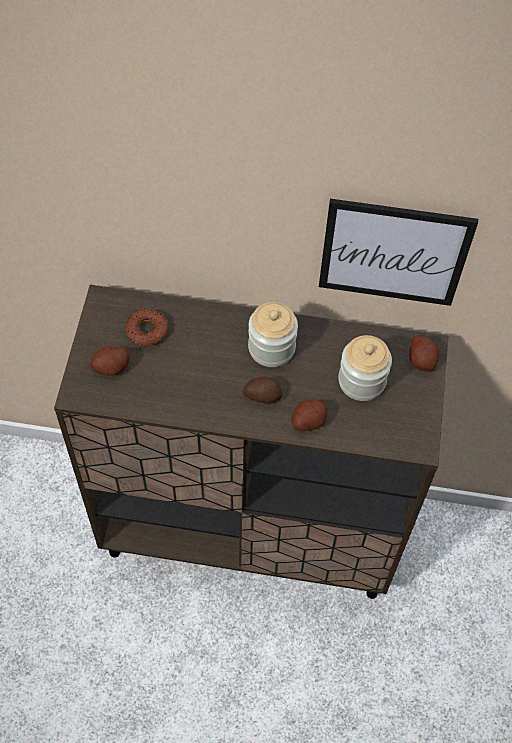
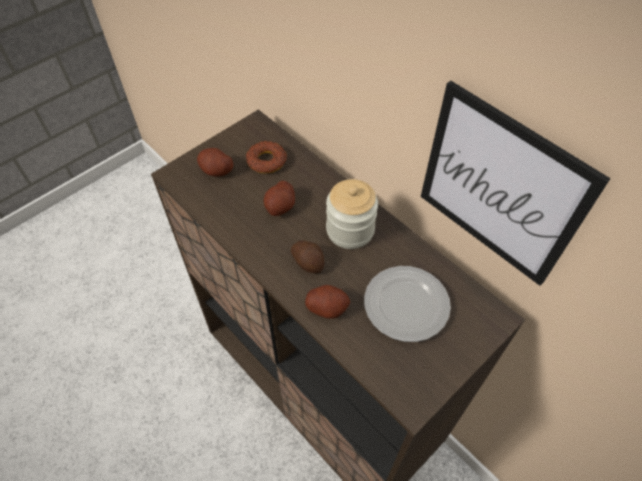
camera: 40 degrees right, 5 degrees down
jar [338,335,392,401] -> plate [364,266,451,342]
potato [409,335,440,372] -> potato moved to [264,181,295,216]

